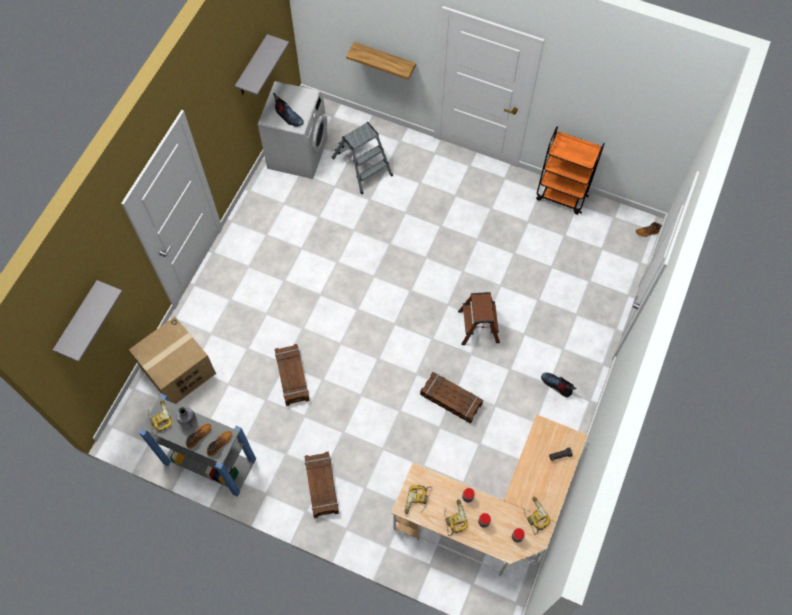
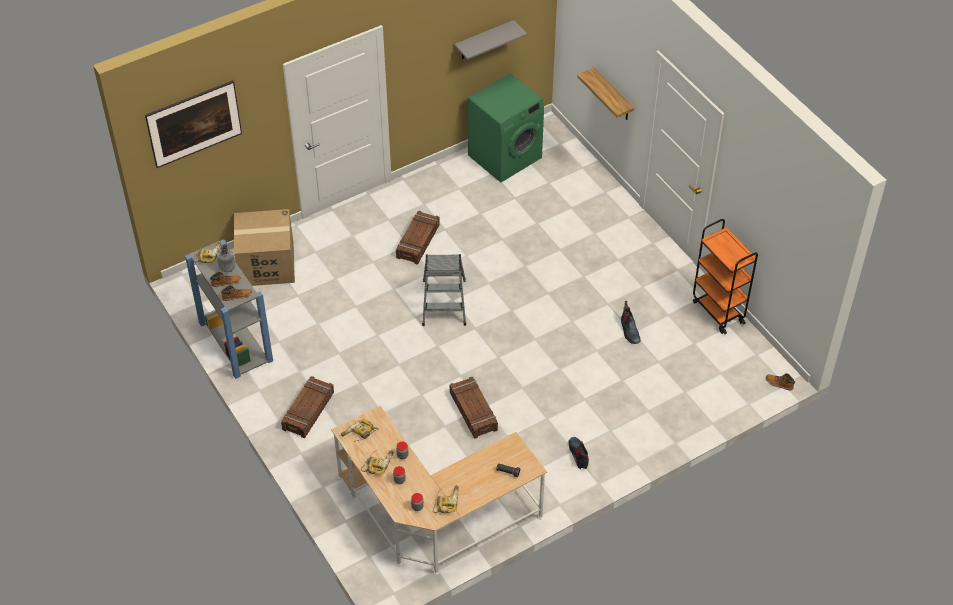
camera: 35 degrees right, 15 degrees down
grey shelf [53,280,123,362] -> picture [145,80,242,168]
white washing machine [258,81,328,179] -> green washing machine [468,73,544,183]
boot [273,93,304,127] -> boot moved to [621,301,641,344]
crate [275,344,310,406] -> crate moved to [396,211,440,264]
grey step ladder [331,122,393,194] -> grey step ladder moved to [422,254,466,326]
brown step ladder [458,292,500,345] -> none

